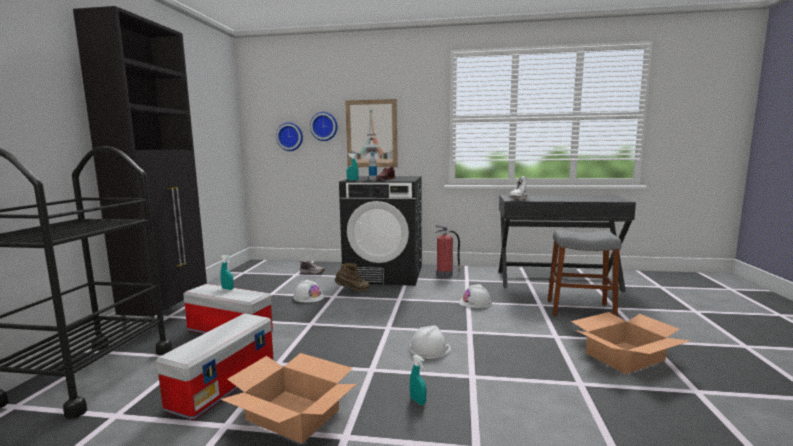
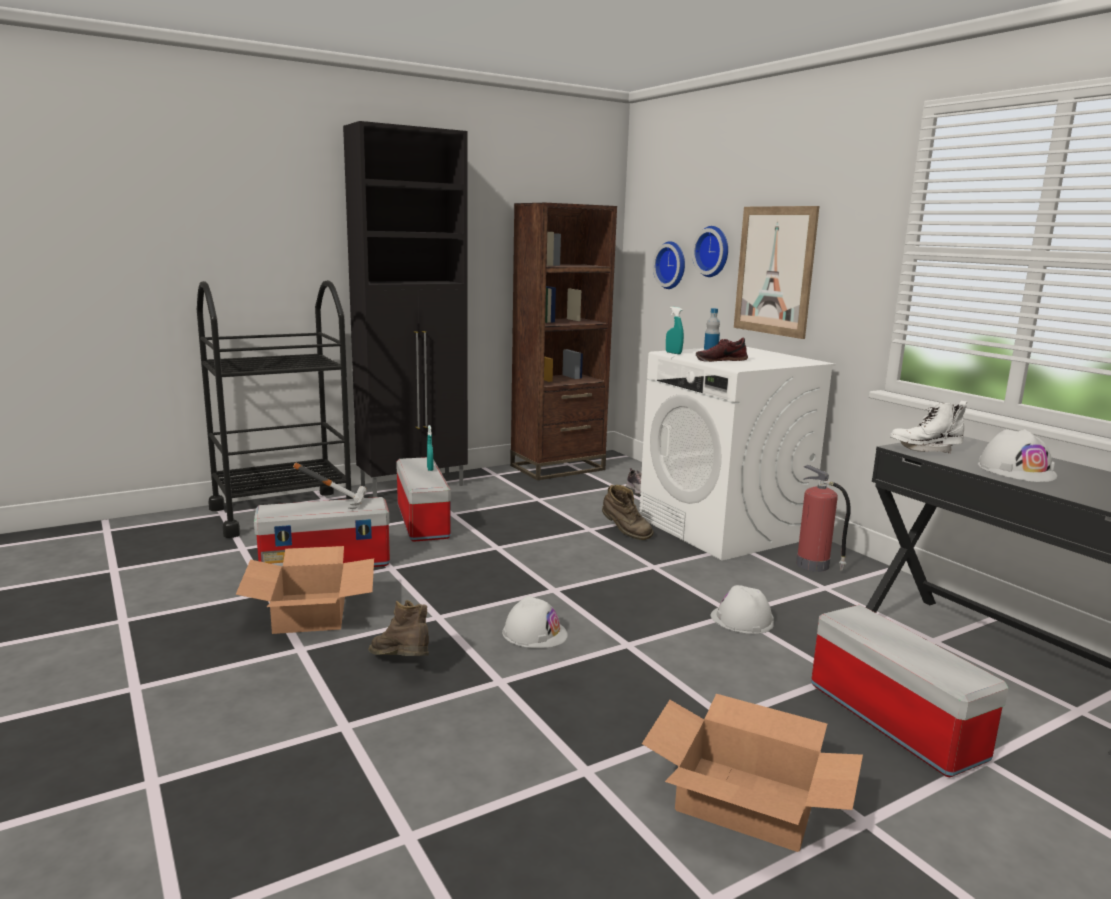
camera: 50 degrees right, 5 degrees up
white hard hat [293,279,324,303] -> white hard hat moved to [978,429,1057,482]
black washing machine [339,176,422,286] -> white washing machine [639,347,836,561]
turquoise spray bottle [410,355,427,405] -> brown boot [368,600,429,656]
grey stool [548,230,622,316] -> storage box [811,605,1009,777]
none -> hammer [293,463,367,509]
none -> brown bookcase [510,202,617,480]

